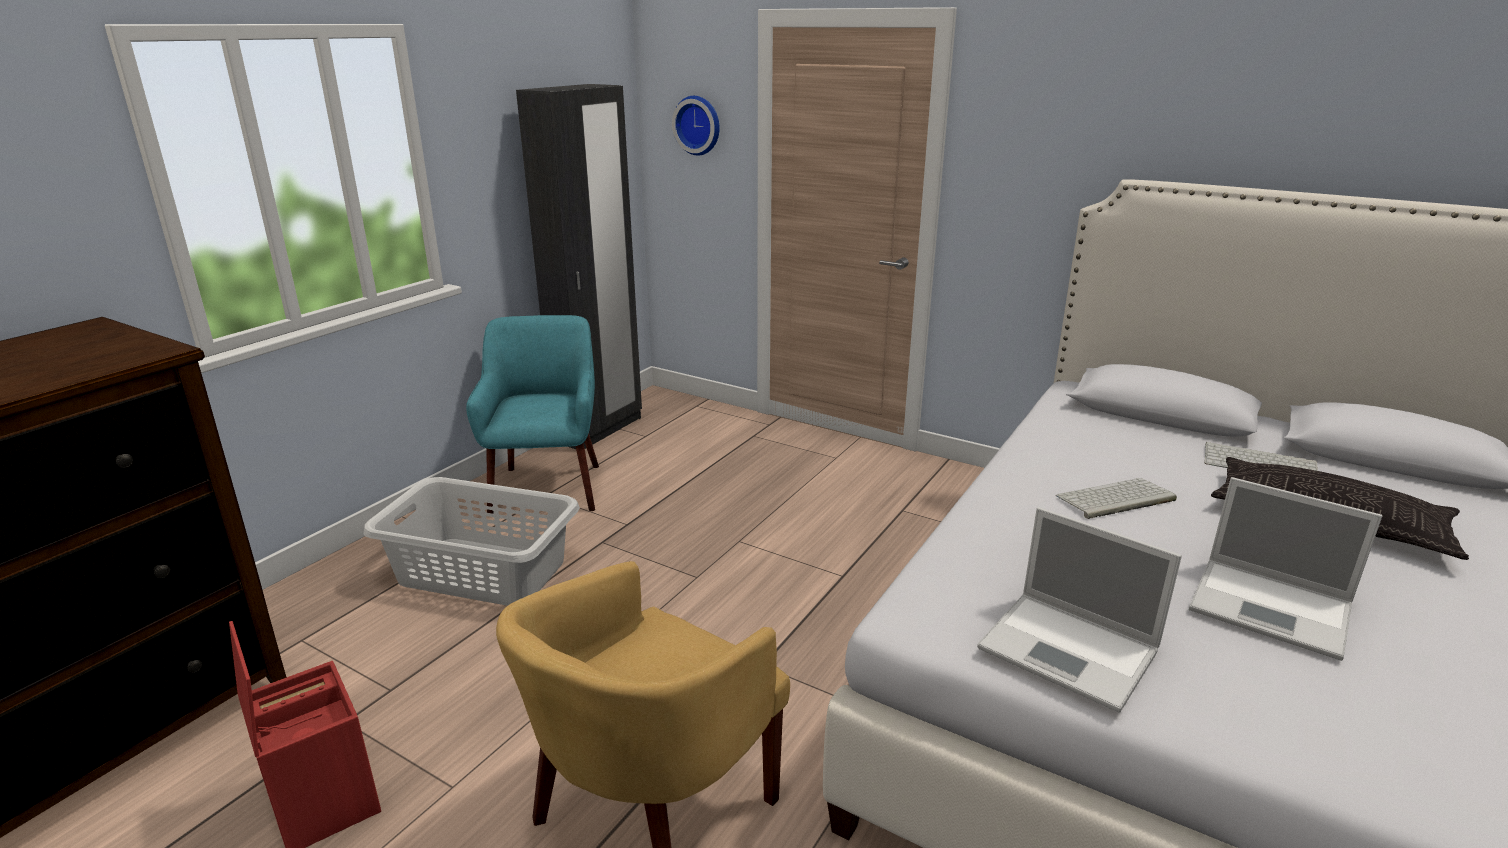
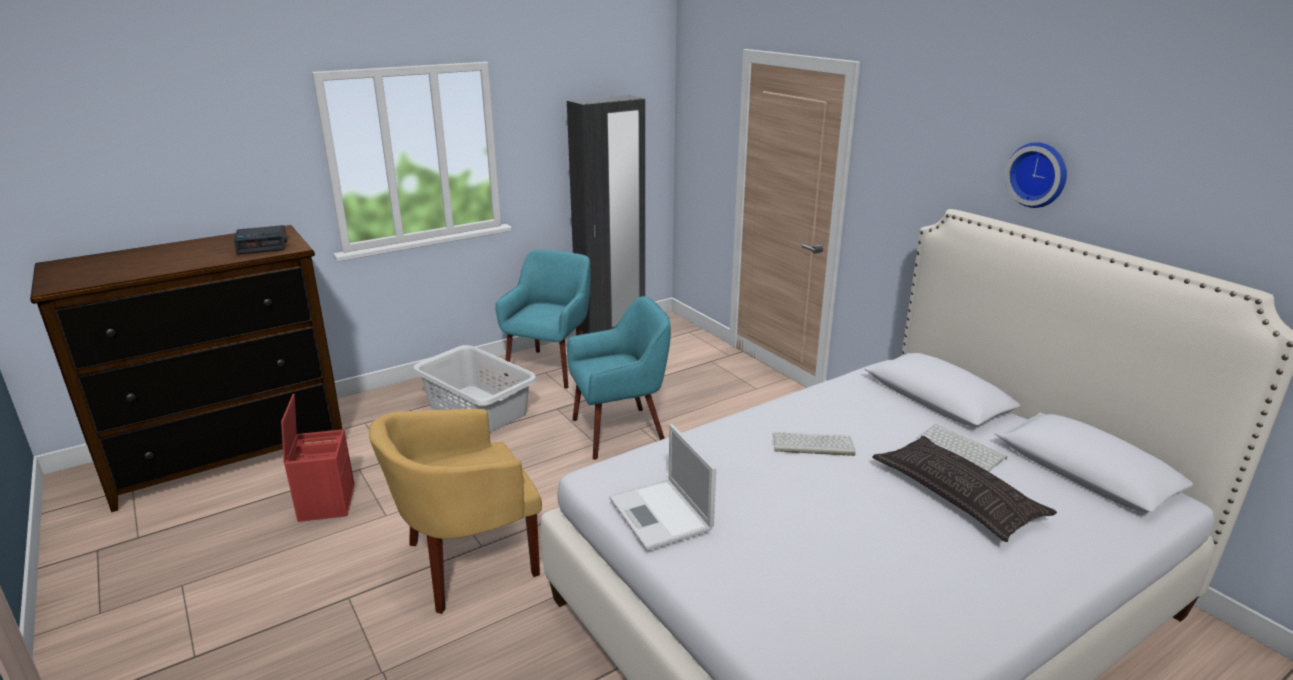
camera: 25 degrees right, 0 degrees up
wall clock [672,96,720,155] -> wall clock moved to [1005,142,1067,208]
laptop [1189,477,1382,661] -> none
none -> alarm clock [234,225,287,255]
none -> turquoise armchair [567,296,671,460]

